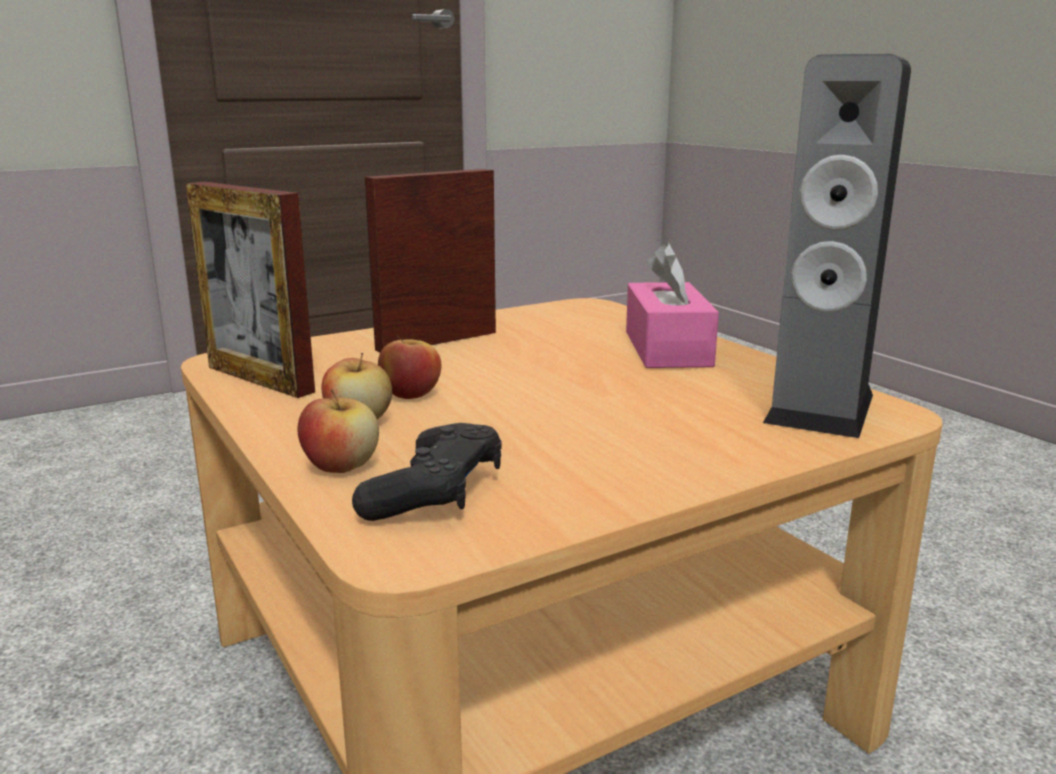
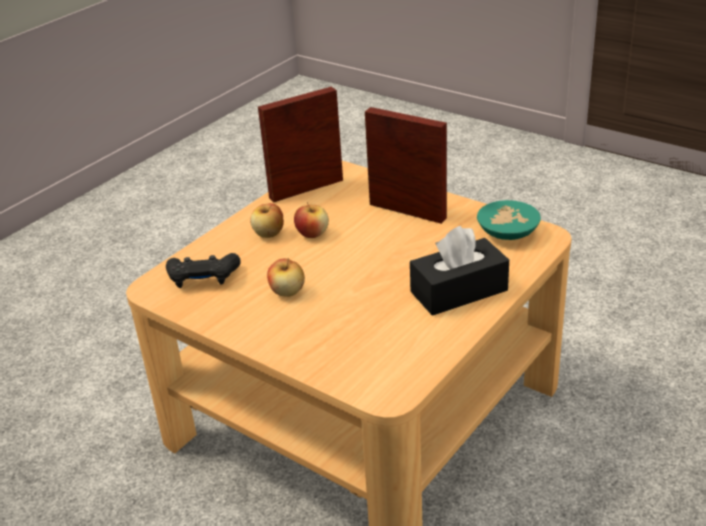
camera: 70 degrees right, 15 degrees up
picture frame [186,182,315,398] -> picture frame turned 45 degrees clockwise [258,87,343,202]
apple [297,389,379,473] -> apple moved to [267,258,305,297]
pink tissue box [626,243,719,368] -> black tissue box [410,226,509,316]
speaker [763,54,911,438] -> none
none -> turquoise bowl [477,200,541,240]

